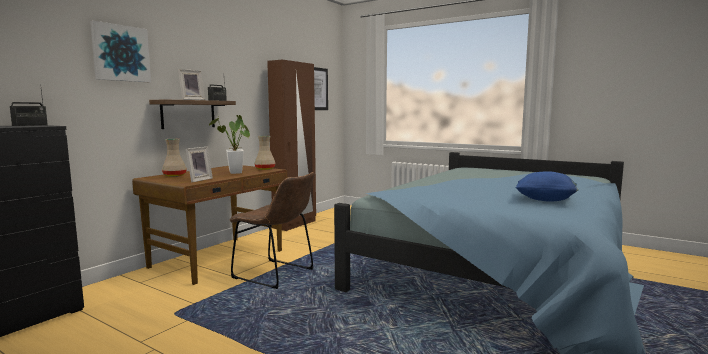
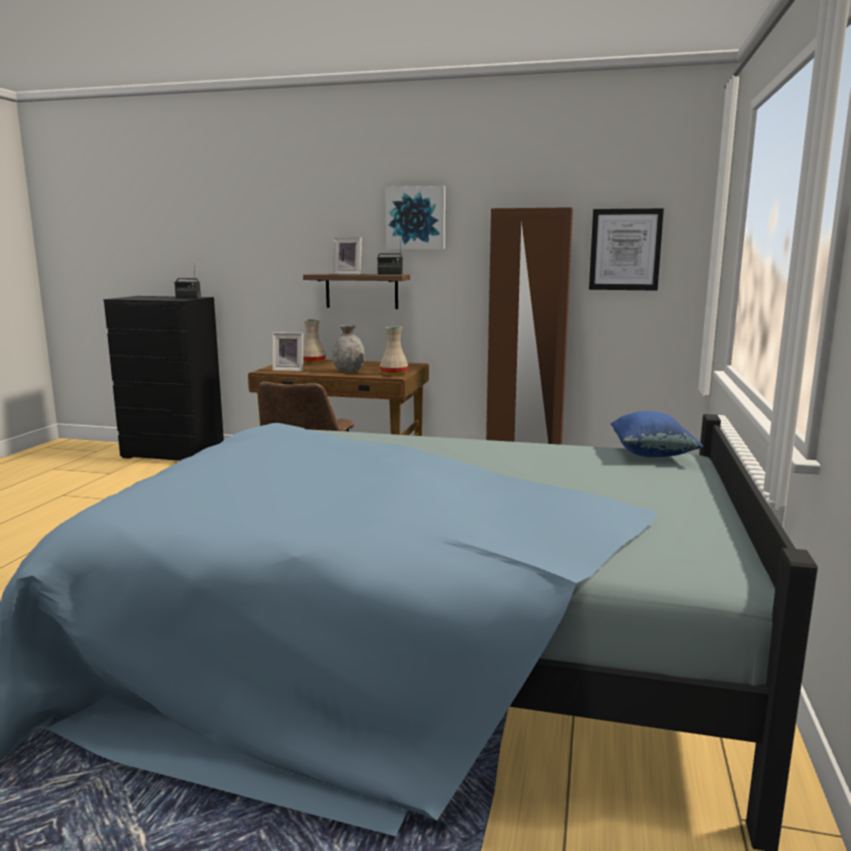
camera: 70 degrees right, 5 degrees up
picture [90,21,151,82] -> picture moved to [385,186,445,249]
potted plant [209,115,250,174] -> grey vase [332,325,365,372]
blue pillow [515,171,579,202] -> blue pillow moved to [610,411,703,457]

